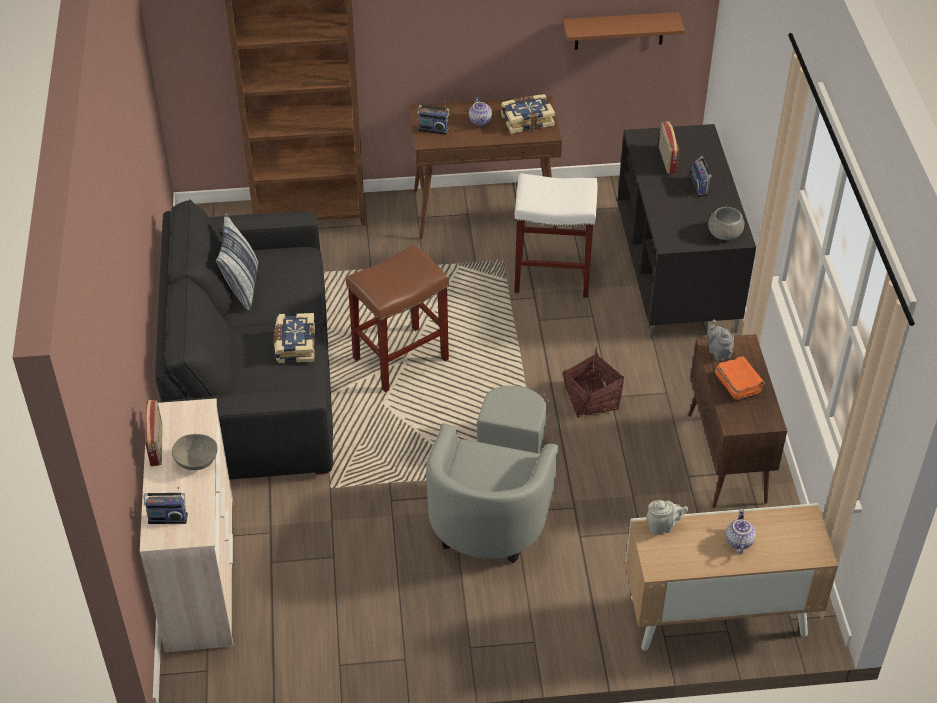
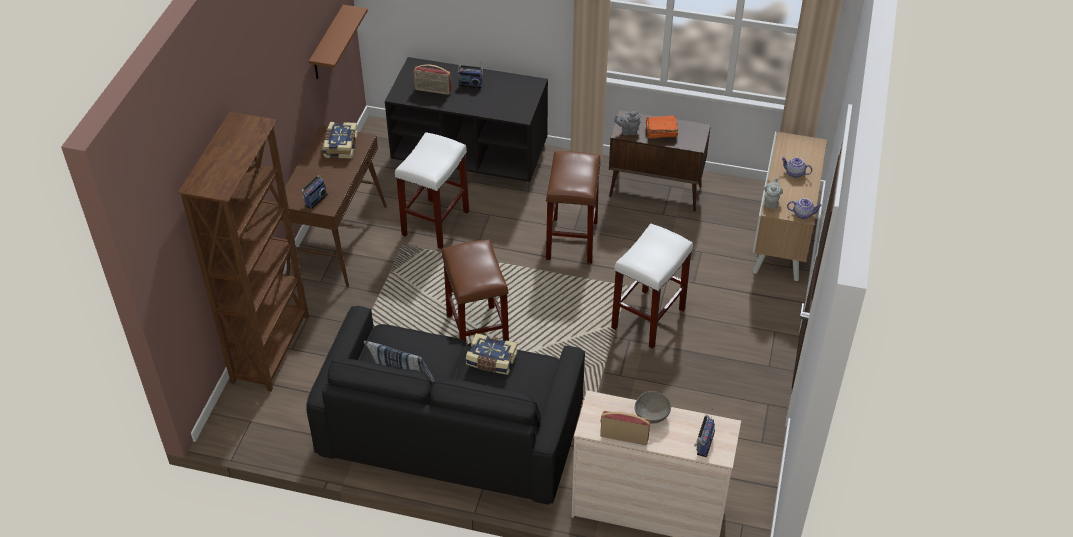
camera: 70 degrees left, 0 degrees up
grey armchair [426,386,559,563] -> white stool [611,224,693,349]
teapot [469,97,492,126] -> teapot moved to [787,198,823,219]
basket [563,347,624,419] -> brown stool [546,151,601,264]
grey bowl [708,207,744,240] -> none

